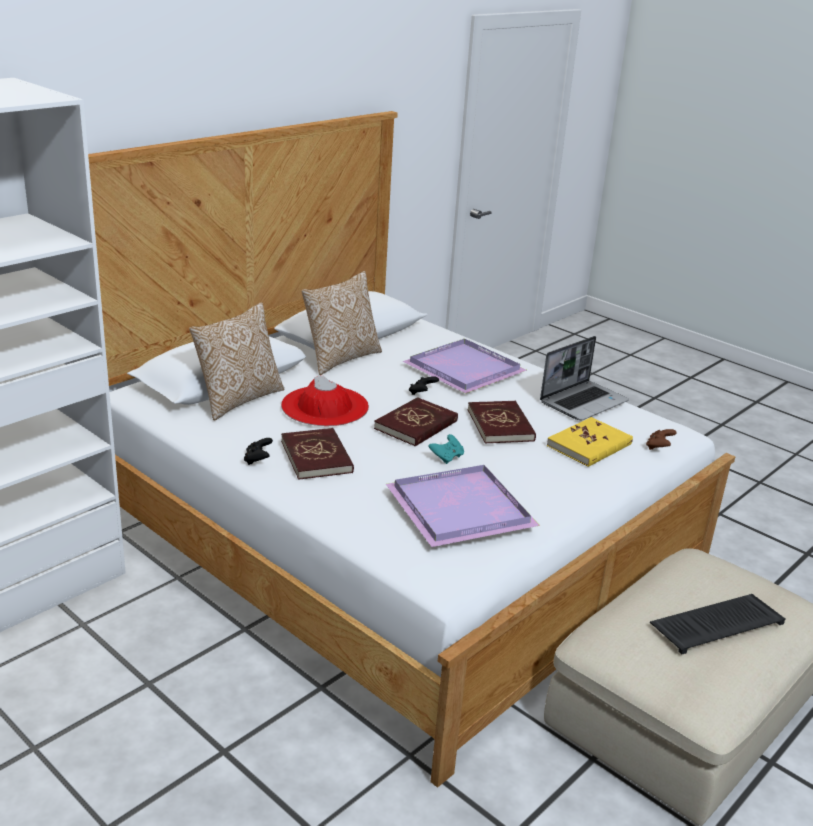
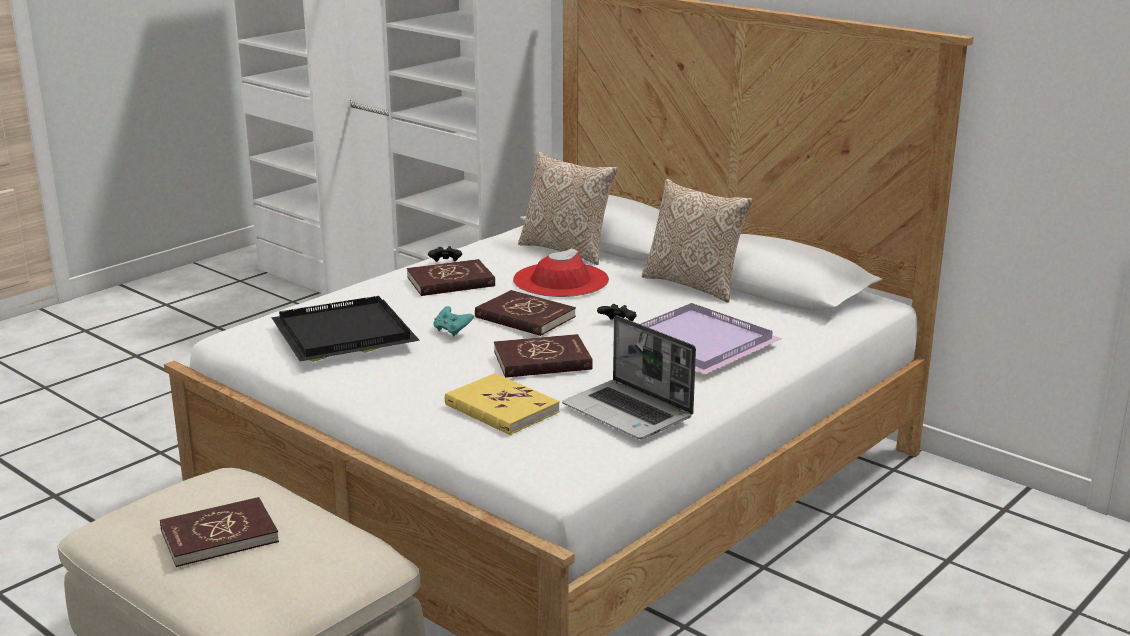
camera: 90 degrees right, 5 degrees down
purple tray [386,465,540,547] -> black tray [271,296,420,362]
brown game controller [646,429,676,450] -> none
keyboard [650,594,786,654] -> red book [160,497,279,567]

